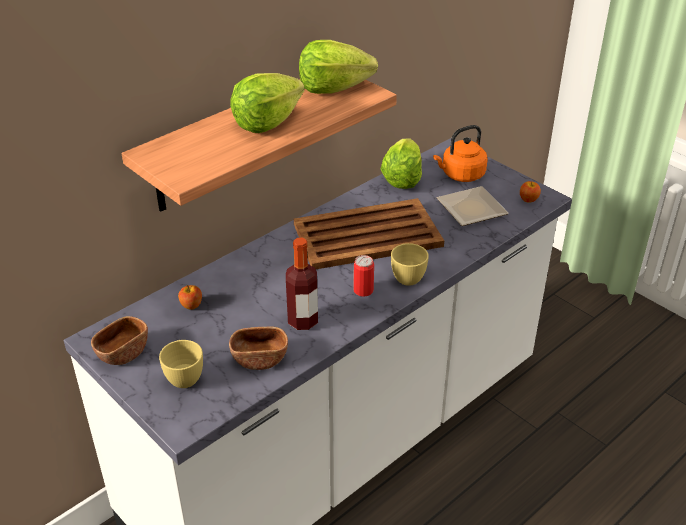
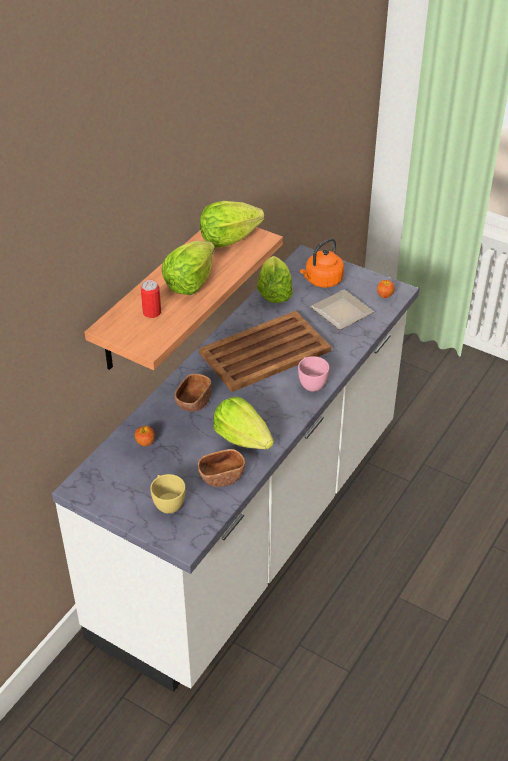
camera: 15 degrees left, 5 degrees up
brown bowl [91,316,148,365] -> brown bowl moved to [174,374,212,412]
bottle [286,238,318,330] -> lettuce [213,397,274,449]
can [353,255,374,297] -> can moved to [141,280,161,318]
yellow cup [391,243,429,286] -> pink cup [298,356,329,392]

